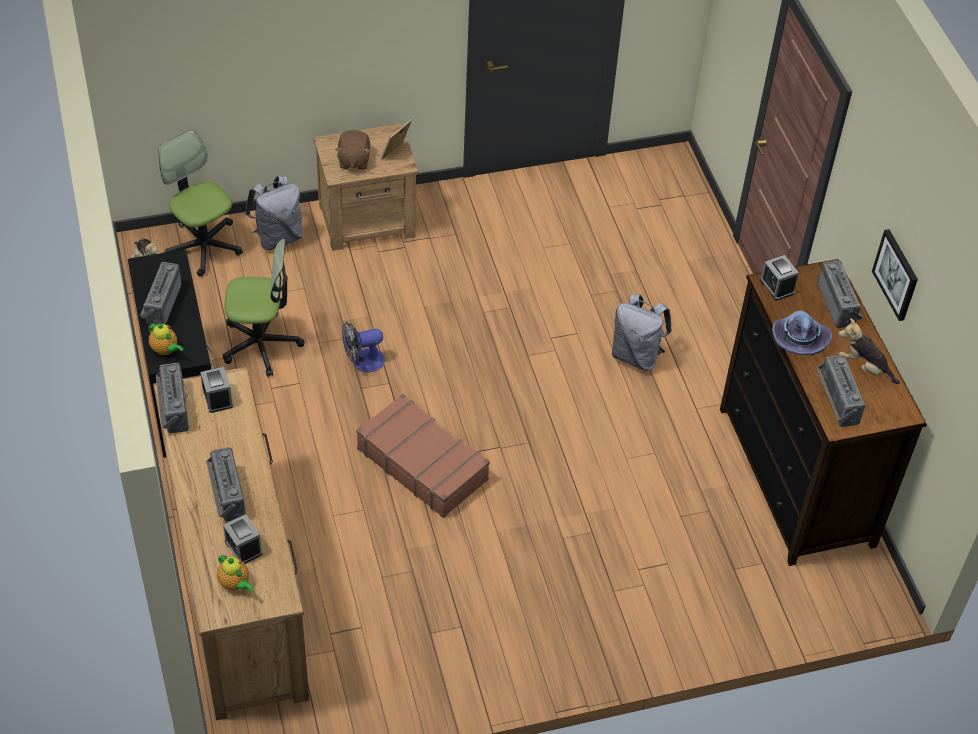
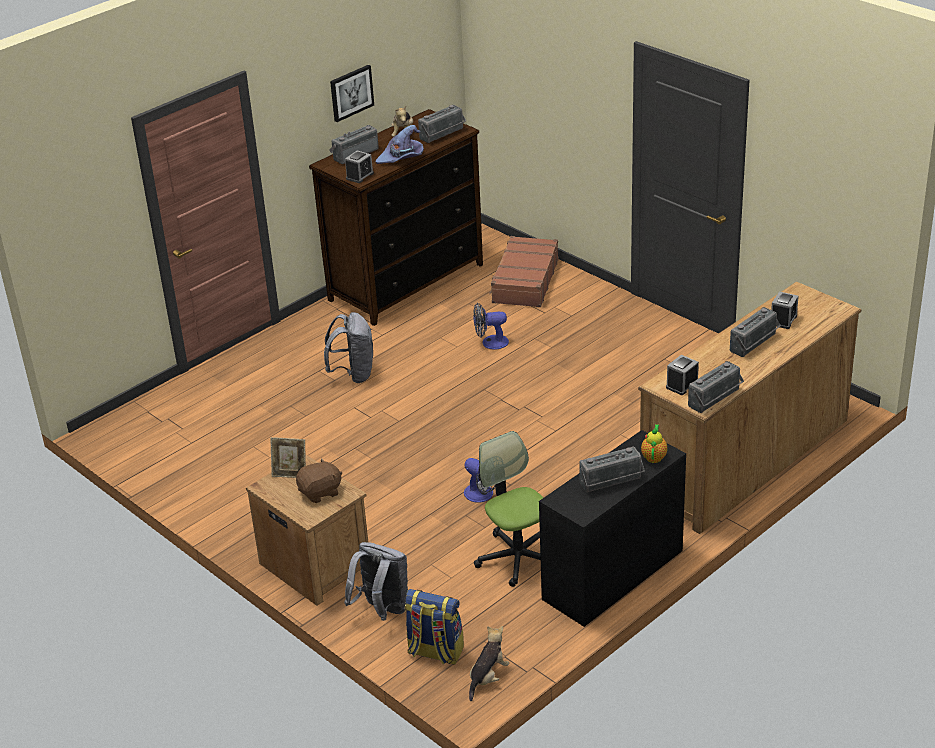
camera: 115 degrees left, 15 degrees down
office chair [158,130,243,277] -> backpack [405,589,464,665]
teapot [217,555,254,591] -> none
brown suitcase [356,394,490,518] -> brown suitcase moved to [489,236,559,307]
none -> fan [474,303,509,350]

